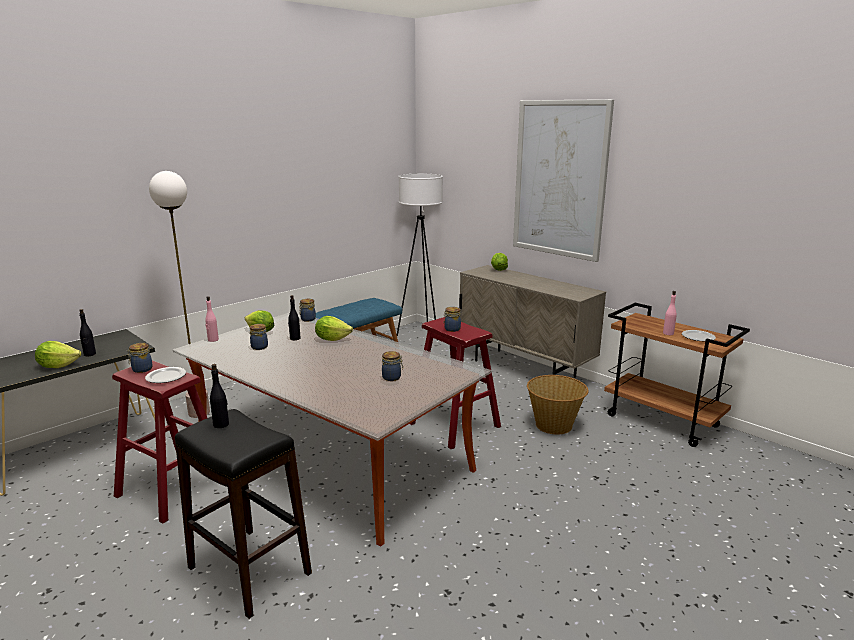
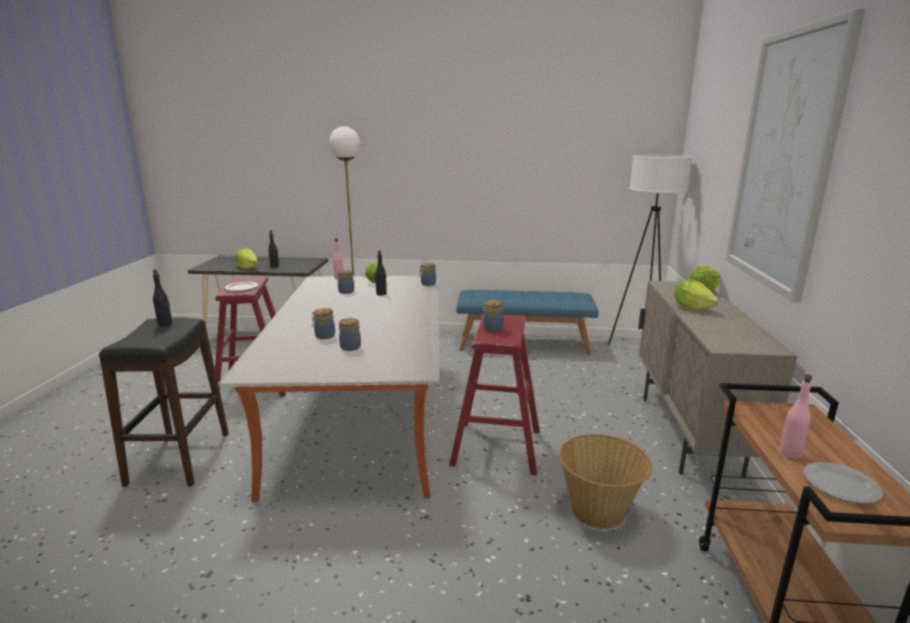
camera: 50 degrees right, 0 degrees up
jar [127,343,153,373] -> jar moved to [312,308,335,339]
lettuce [315,316,353,341] -> lettuce moved to [674,280,720,310]

